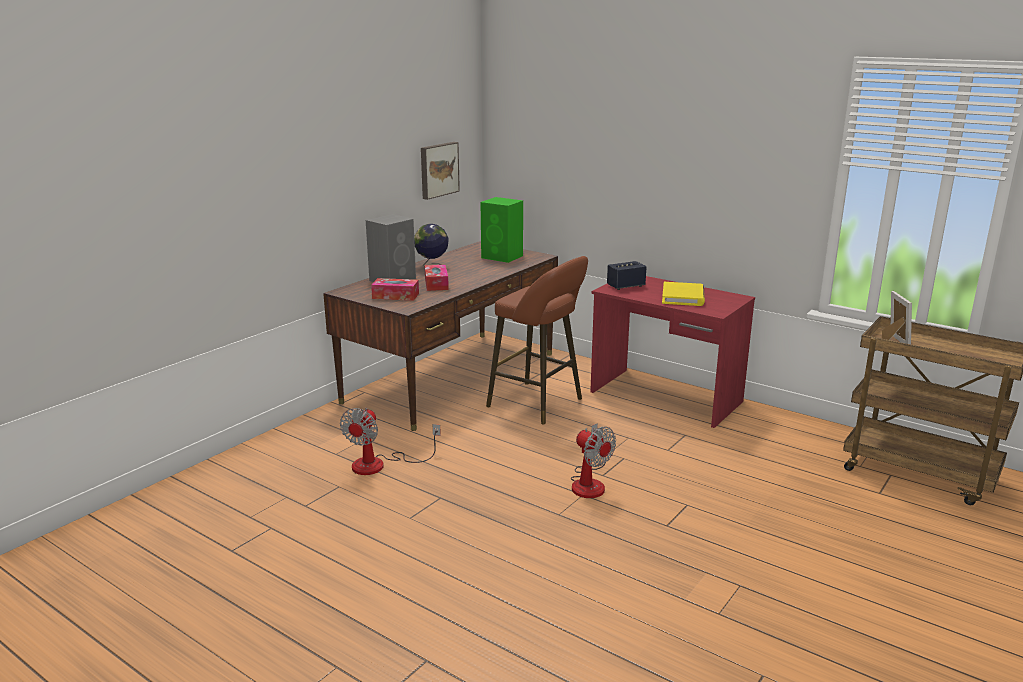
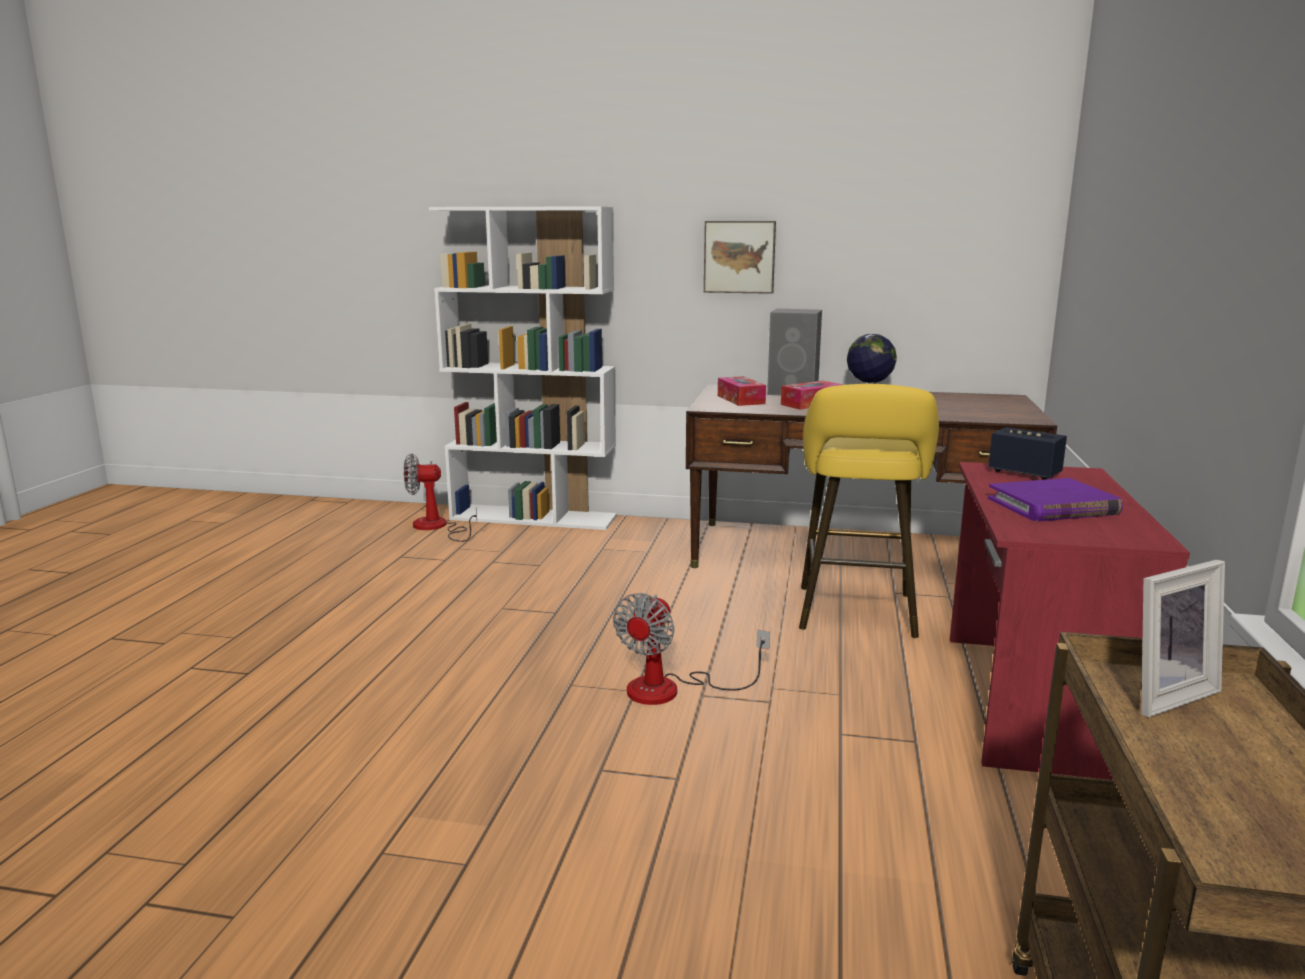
camera: 65 degrees right, 5 degrees down
fan [340,408,441,475] -> fan moved to [404,453,477,542]
picture [421,142,460,200] -> picture moved to [704,221,776,294]
green speaker [481,197,523,263] -> none
brown stool [486,256,588,424] -> yellow stool [799,384,939,638]
yellow book [662,282,705,306] -> purple book [988,478,1123,522]
none -> white bookcase [429,206,617,530]

